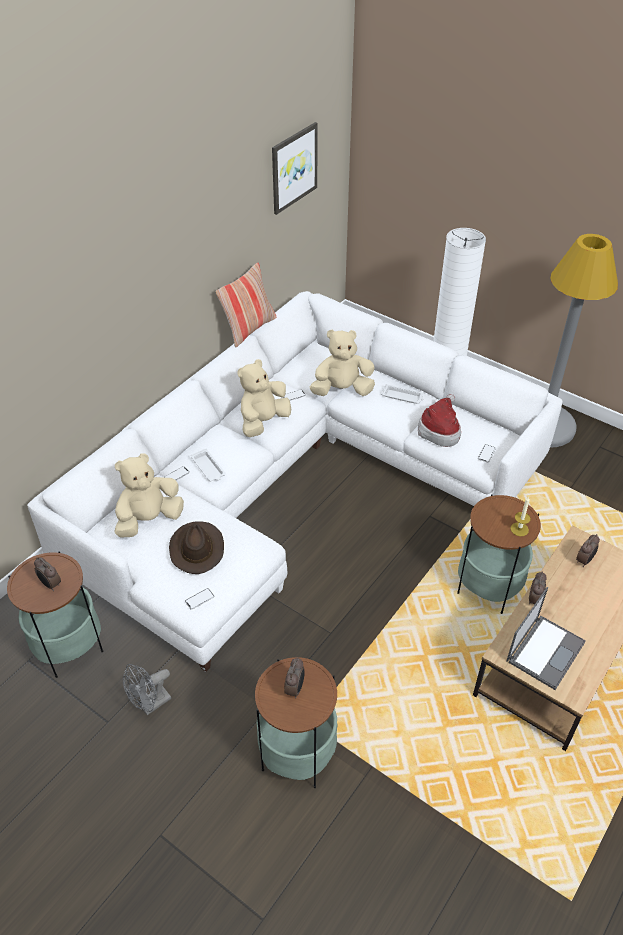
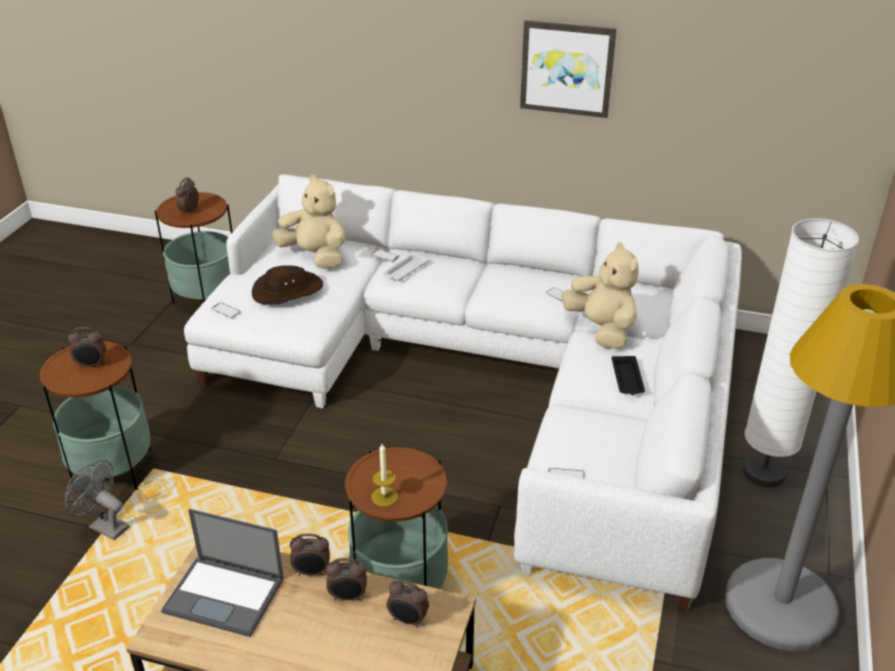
camera: 70 degrees right, 10 degrees down
grey fan [123,664,171,715] -> grey fan moved to [65,460,130,540]
pillow [216,263,276,348] -> none
beige plush toy [237,359,291,437] -> none
picture [272,122,318,215] -> picture moved to [520,20,617,118]
white tray [381,384,424,404] -> black tray [612,356,645,395]
hat [418,394,461,447] -> none
none -> alarm clock [326,558,367,601]

